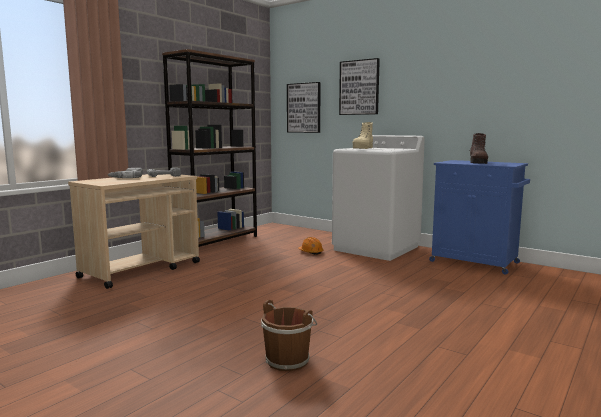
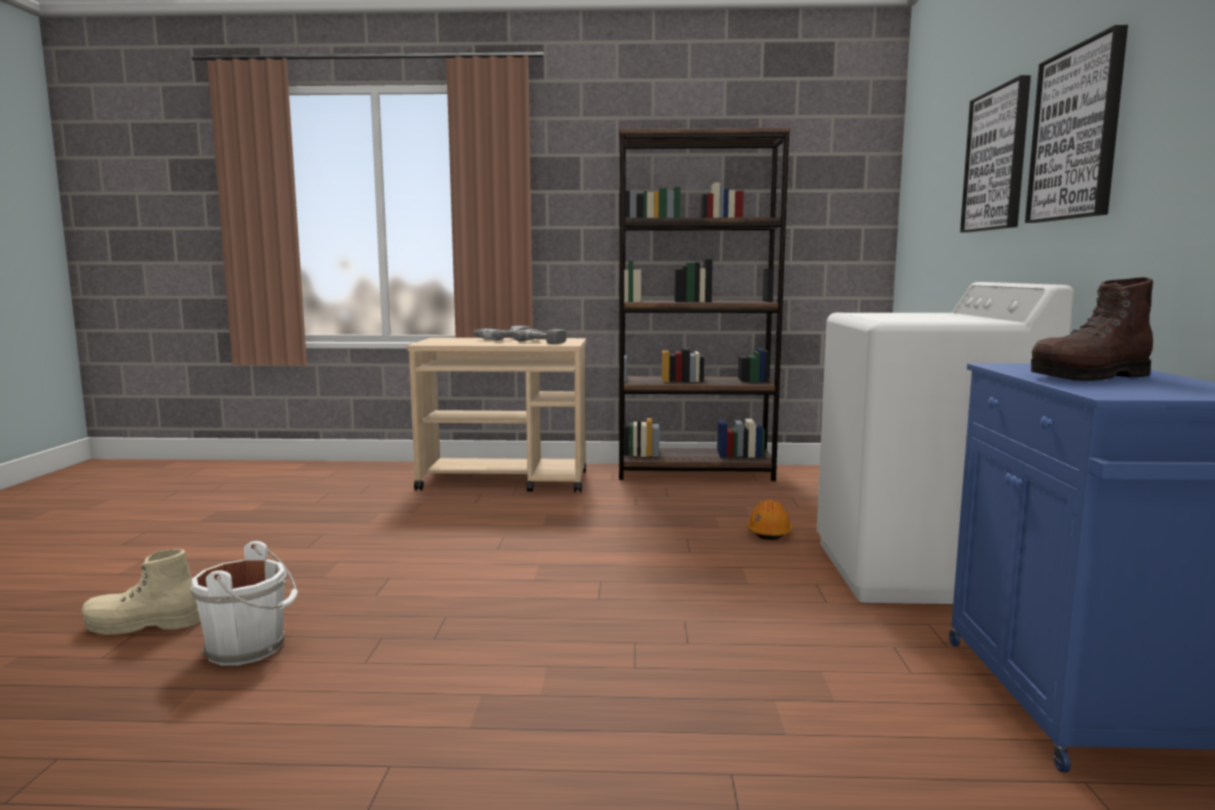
camera: 55 degrees right, 0 degrees up
brown bucket [261,300,317,371] -> white bucket [191,541,298,666]
picture [287,82,321,133] -> picture moved to [1025,25,1128,223]
beige boot [353,122,373,149] -> beige boot moved to [81,549,200,635]

